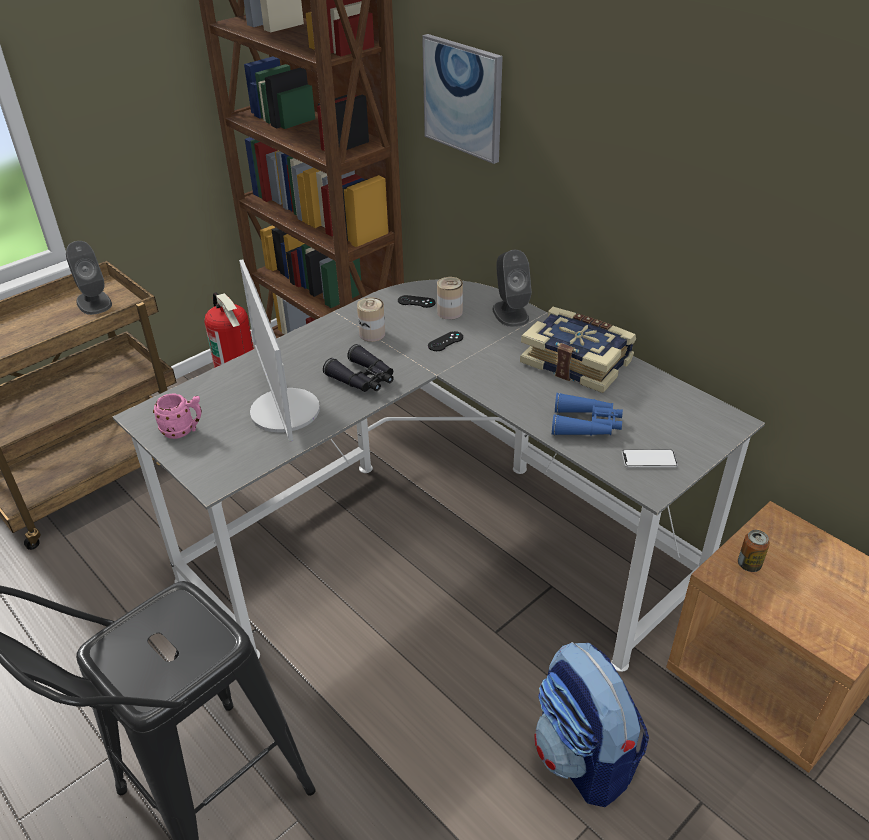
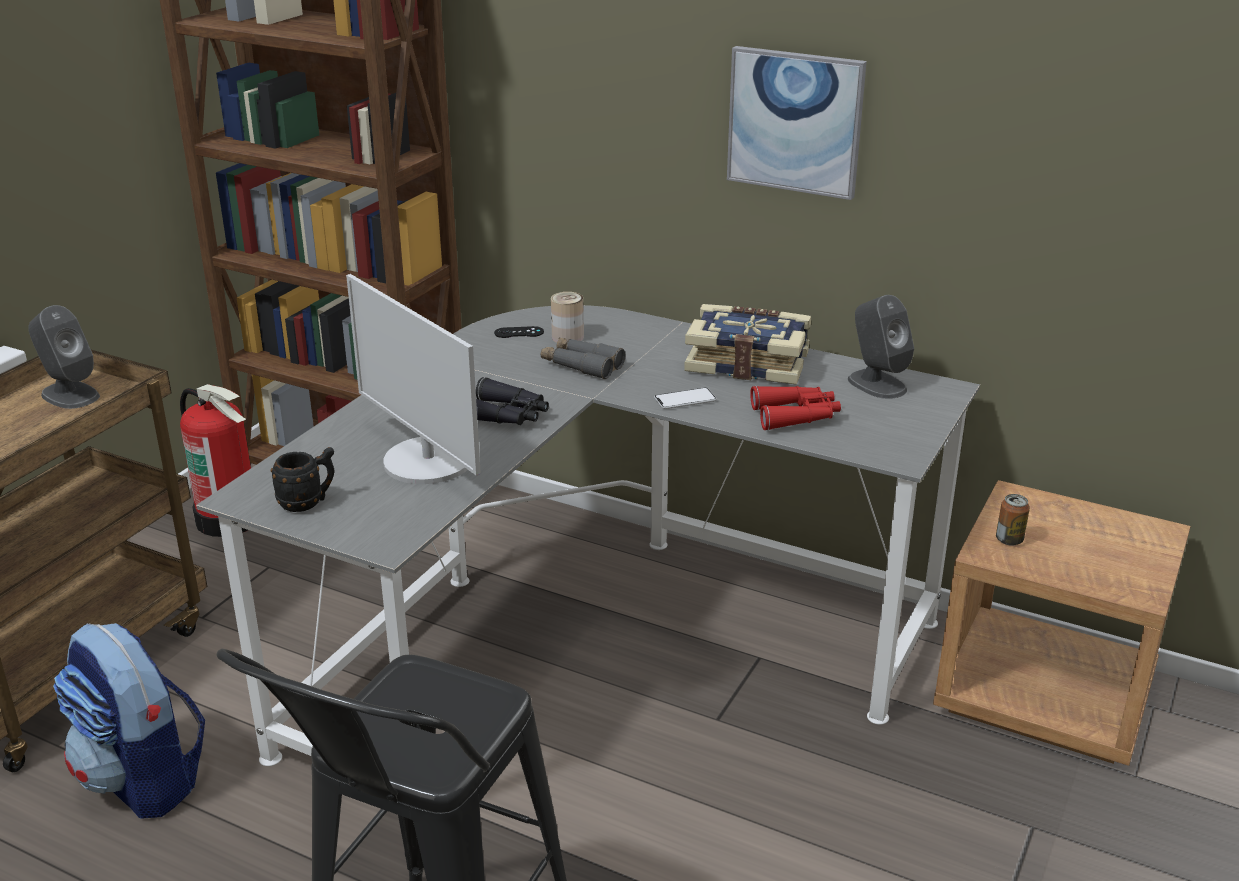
camera: 20 degrees left, 10 degrees down
pink mug [153,394,202,439] -> black mug [271,447,335,512]
can [357,297,385,342] -> none
picture [422,34,503,164] -> picture moved to [727,46,867,200]
black game controller [428,331,463,351] -> grey binoculars [541,338,625,379]
grey speaker [492,250,532,327] -> grey speaker moved to [848,295,914,399]
backpack [534,642,649,807] -> backpack moved to [53,623,205,819]
blue binoculars [552,393,623,436] -> red binoculars [750,386,841,431]
phone [622,449,678,468] -> phone moved to [654,387,717,409]

